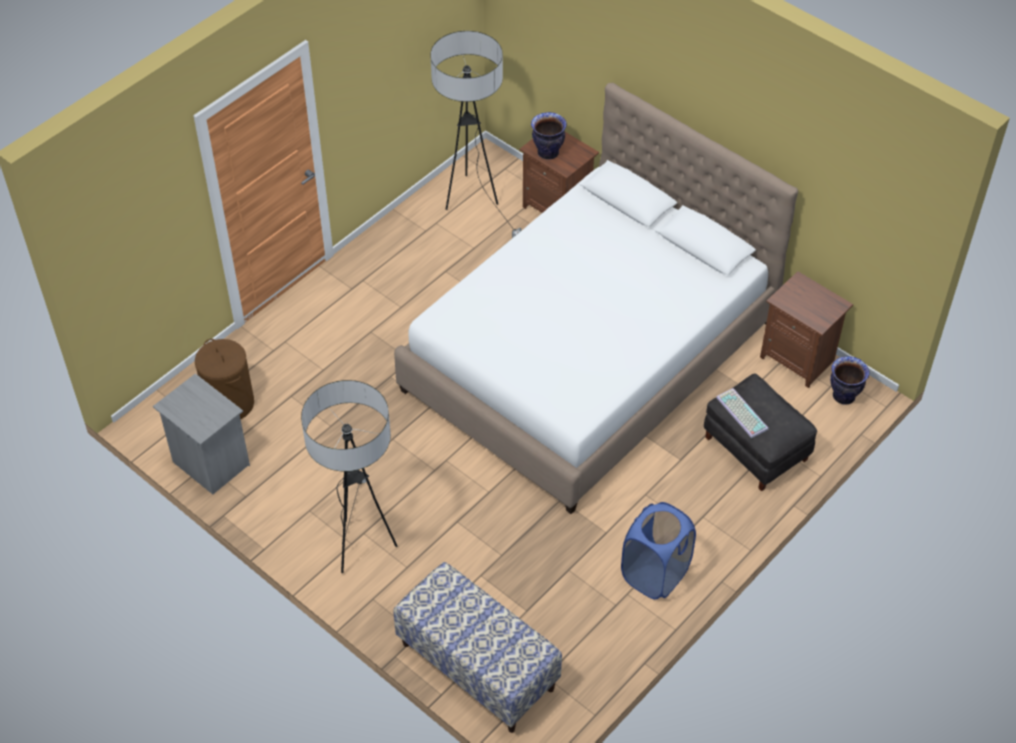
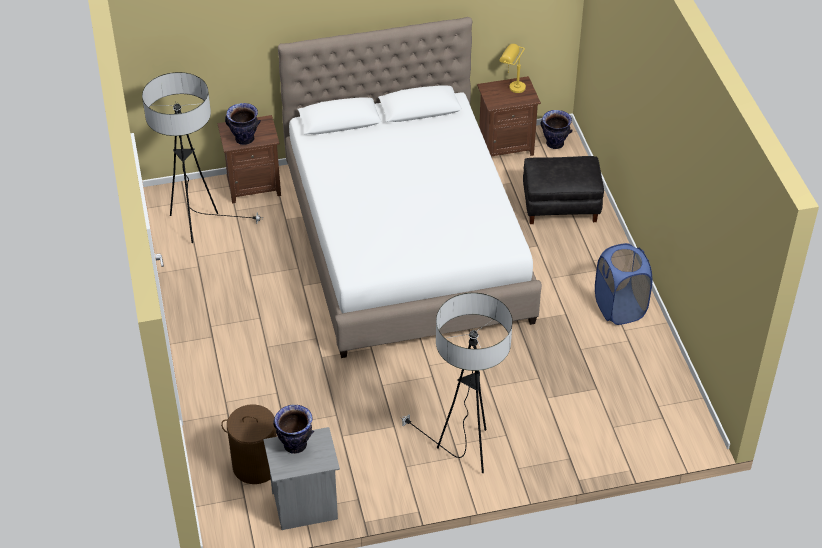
camera: 55 degrees left, 5 degrees down
bench [393,562,562,733] -> none
keyboard [716,388,768,438] -> none
none -> vase [273,405,314,454]
none -> yellow table lamp [499,44,526,93]

